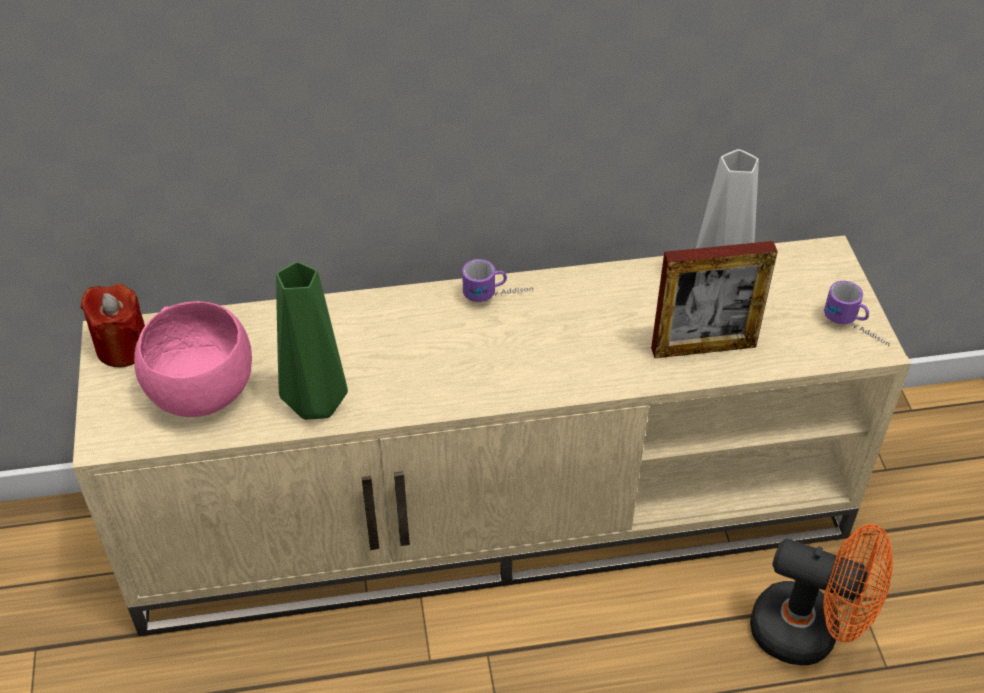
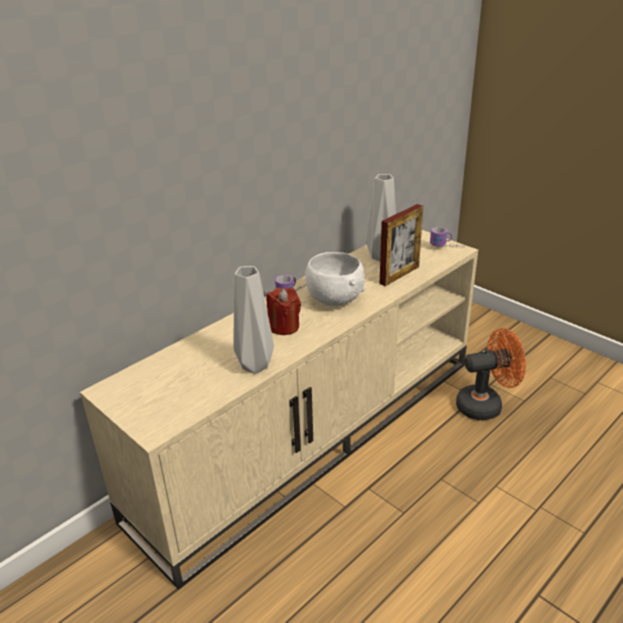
camera: 35 degrees left, 15 degrees down
red candle [81,284,145,367] -> red candle moved to [267,288,301,335]
pink bowl [134,301,252,417] -> none
green vase [276,261,348,420] -> grey vase [233,266,274,374]
none -> white bowl [305,252,365,306]

